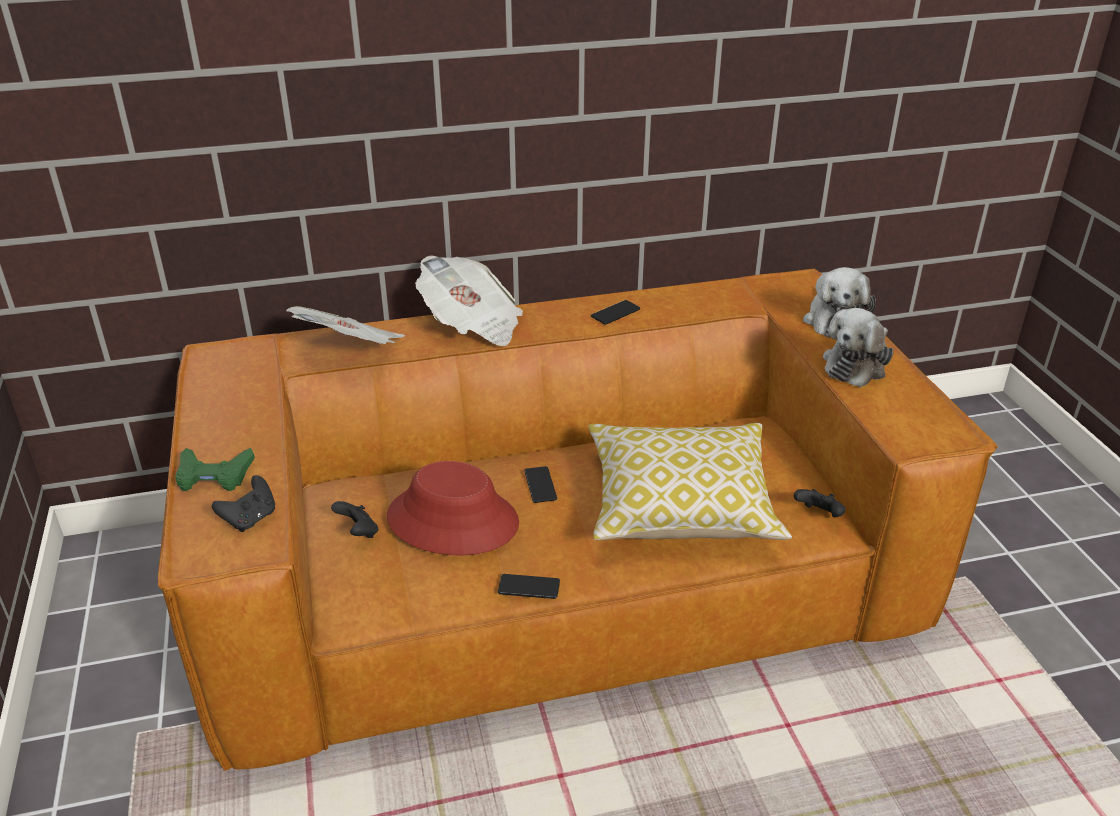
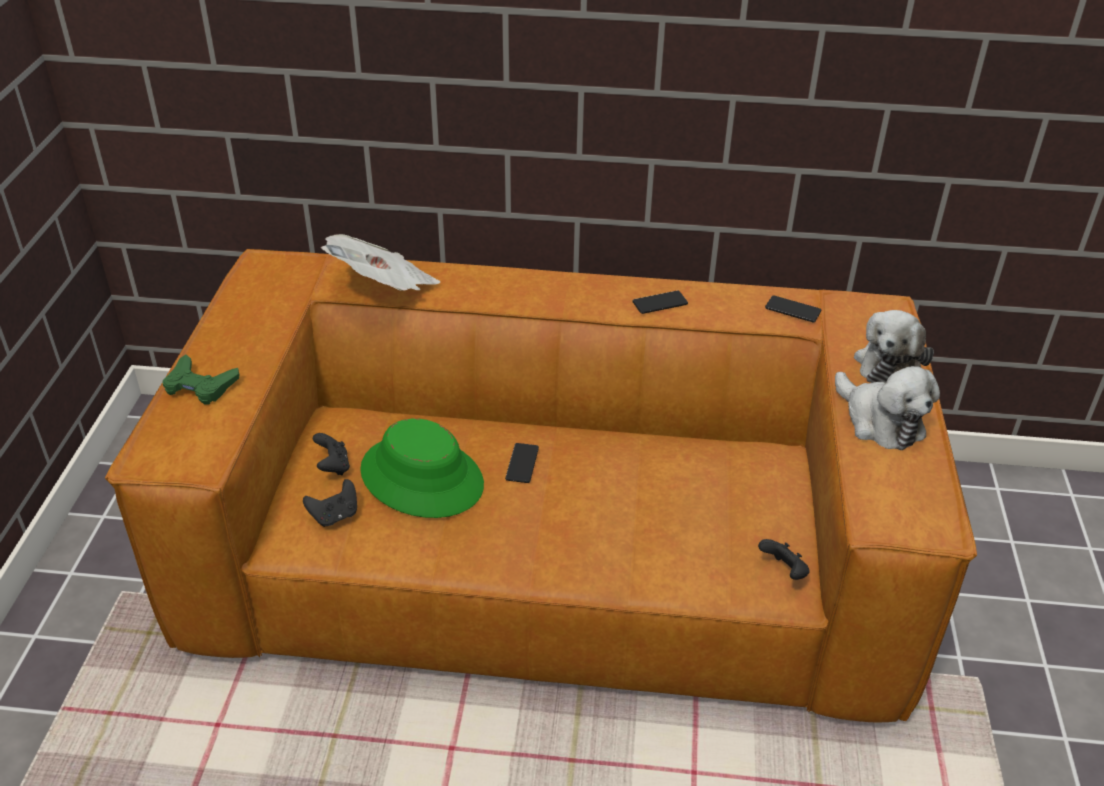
camera: 20 degrees right, 5 degrees up
black game controller [212,475,275,532] -> black game controller moved to [303,479,357,527]
red hat [387,461,519,555] -> green hat [360,418,484,518]
newspaper [415,255,523,346] -> none
phone [498,574,560,599] -> phone moved to [765,295,821,322]
pillow [588,423,792,540] -> none
plush toy [823,308,894,387] -> plush toy turned 90 degrees counterclockwise [835,366,940,450]

